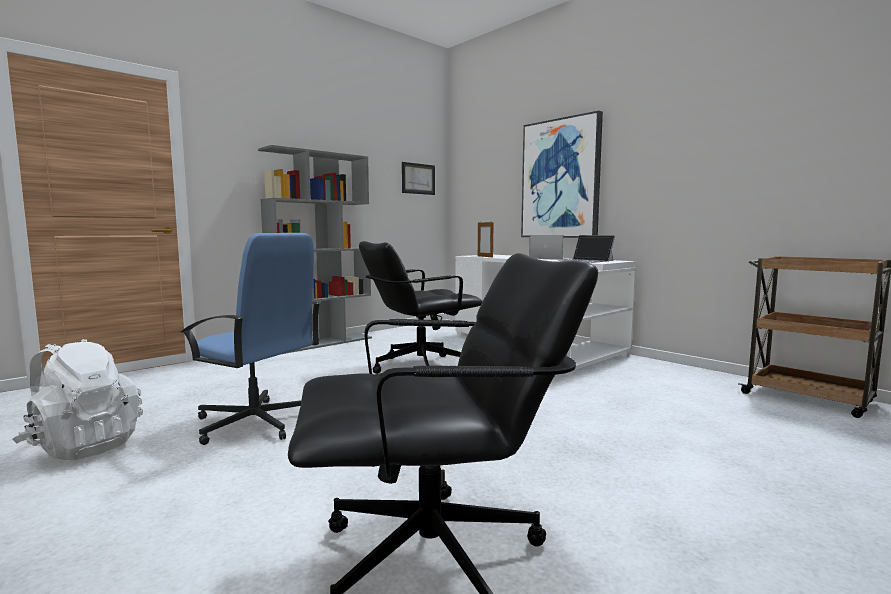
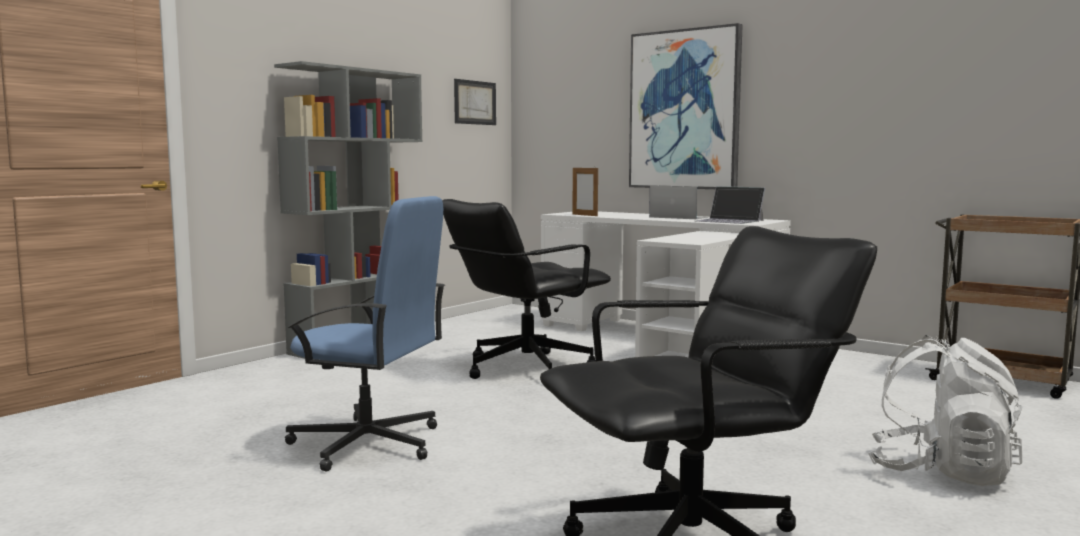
camera: 10 degrees left, 0 degrees up
white backpack [13,339,143,460] -> white backpack moved to [868,335,1022,486]

